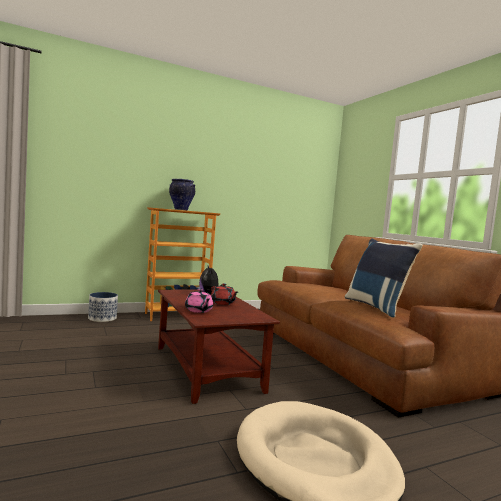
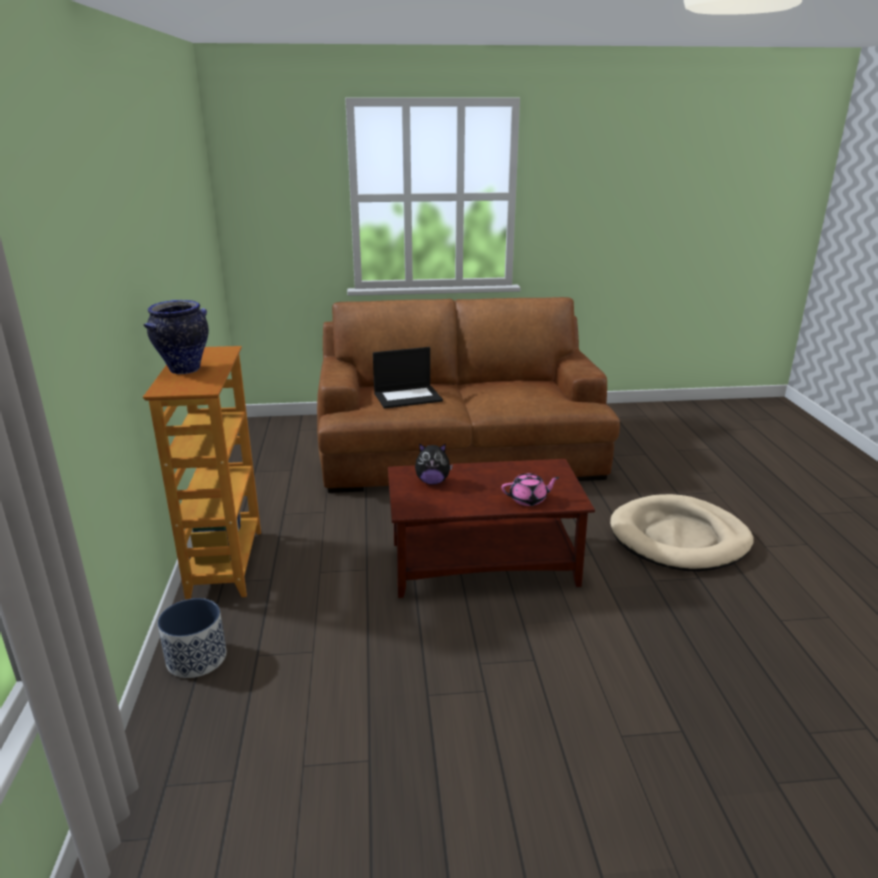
camera: 70 degrees left, 20 degrees up
red teapot [211,283,238,305] -> none
blue pillow [345,239,423,318] -> none
none -> laptop [373,347,443,409]

